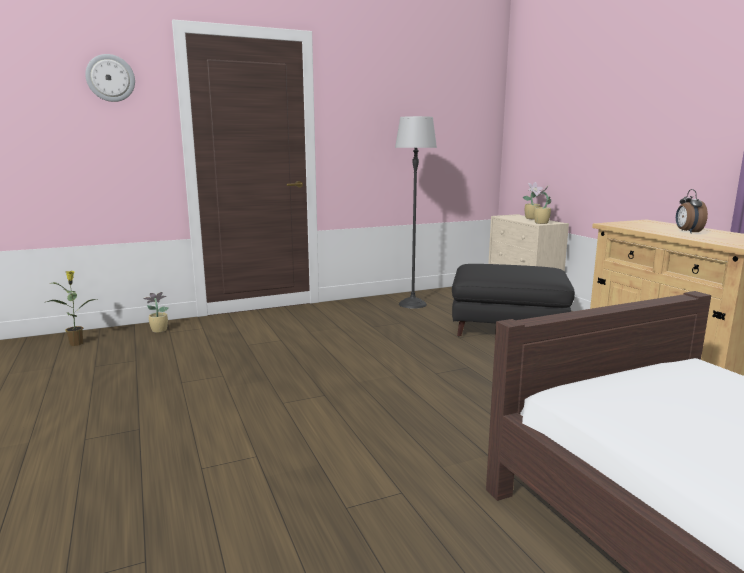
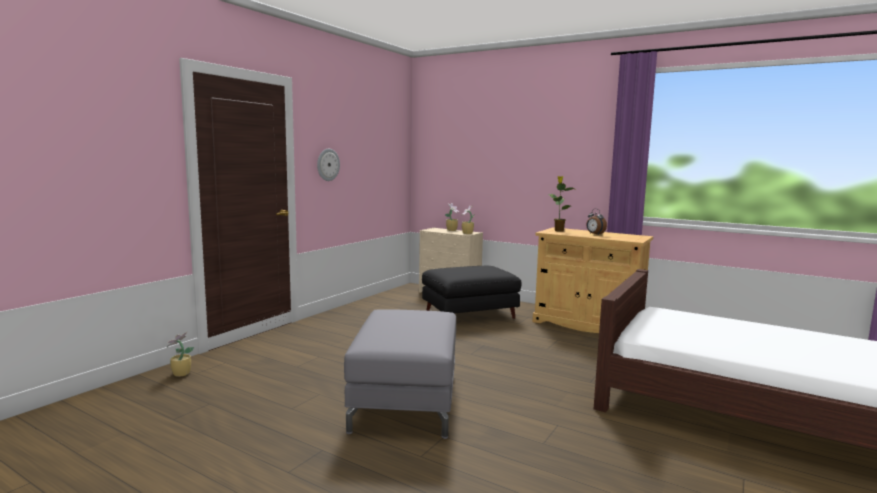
camera: 35 degrees left, 5 degrees down
potted plant [47,271,98,346] -> potted plant moved to [548,176,574,232]
wall clock [85,54,135,102] -> wall clock moved to [317,149,340,181]
floor lamp [395,116,437,309] -> none
none -> grey ottoman [344,309,456,439]

